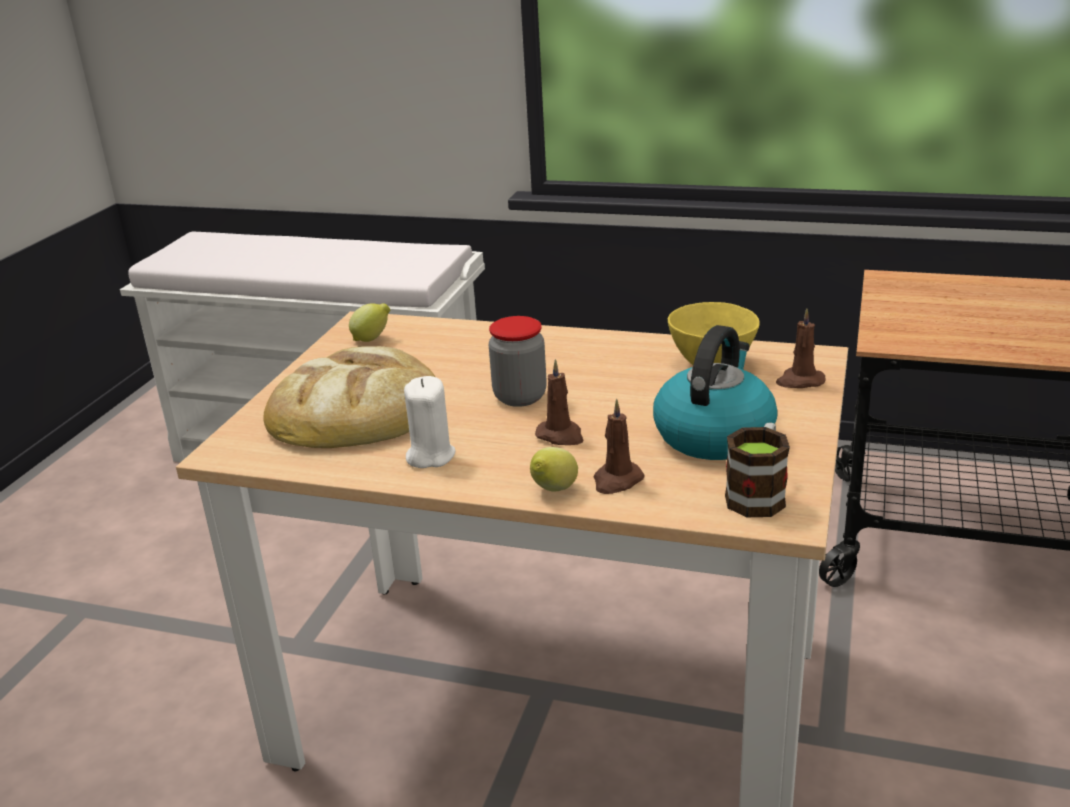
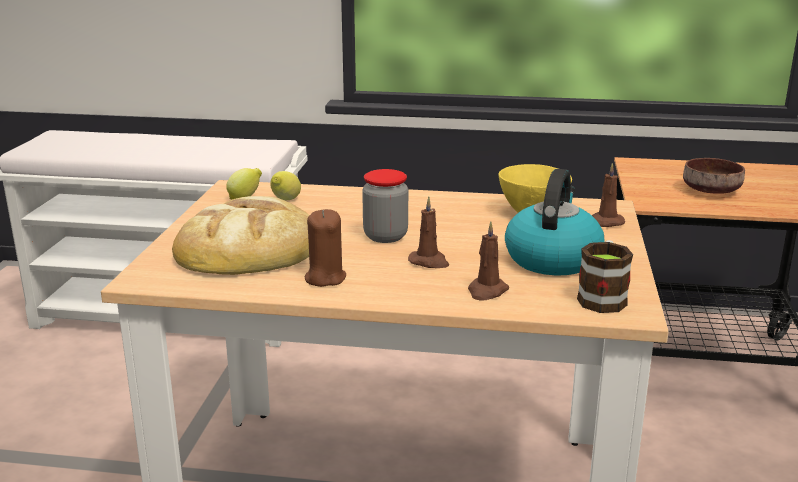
camera: 10 degrees left, 5 degrees down
white candle [404,376,456,468] -> brown candle [305,209,346,287]
lemon [530,447,578,492] -> lemon moved to [270,171,301,200]
none -> brown bowl [683,158,745,194]

